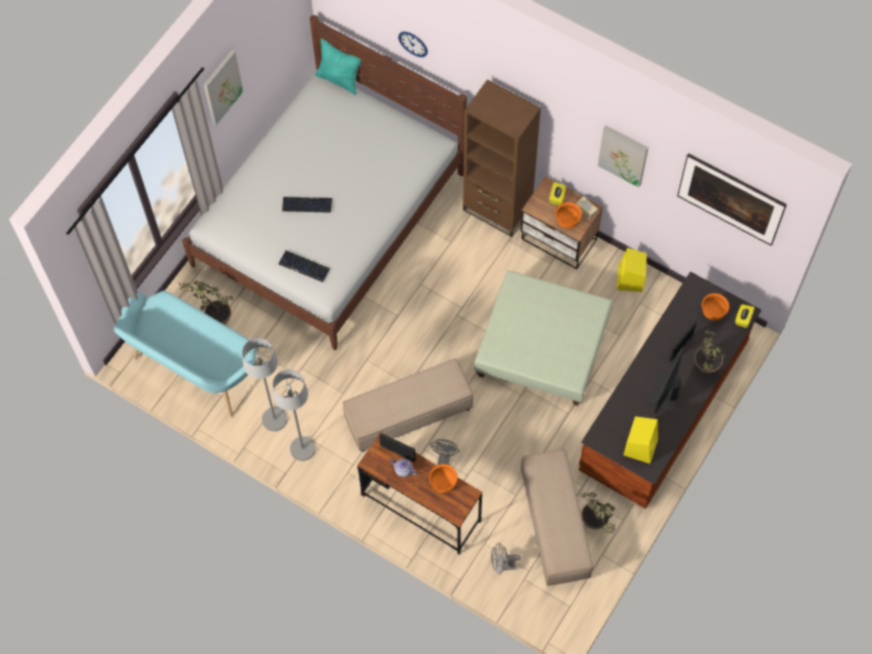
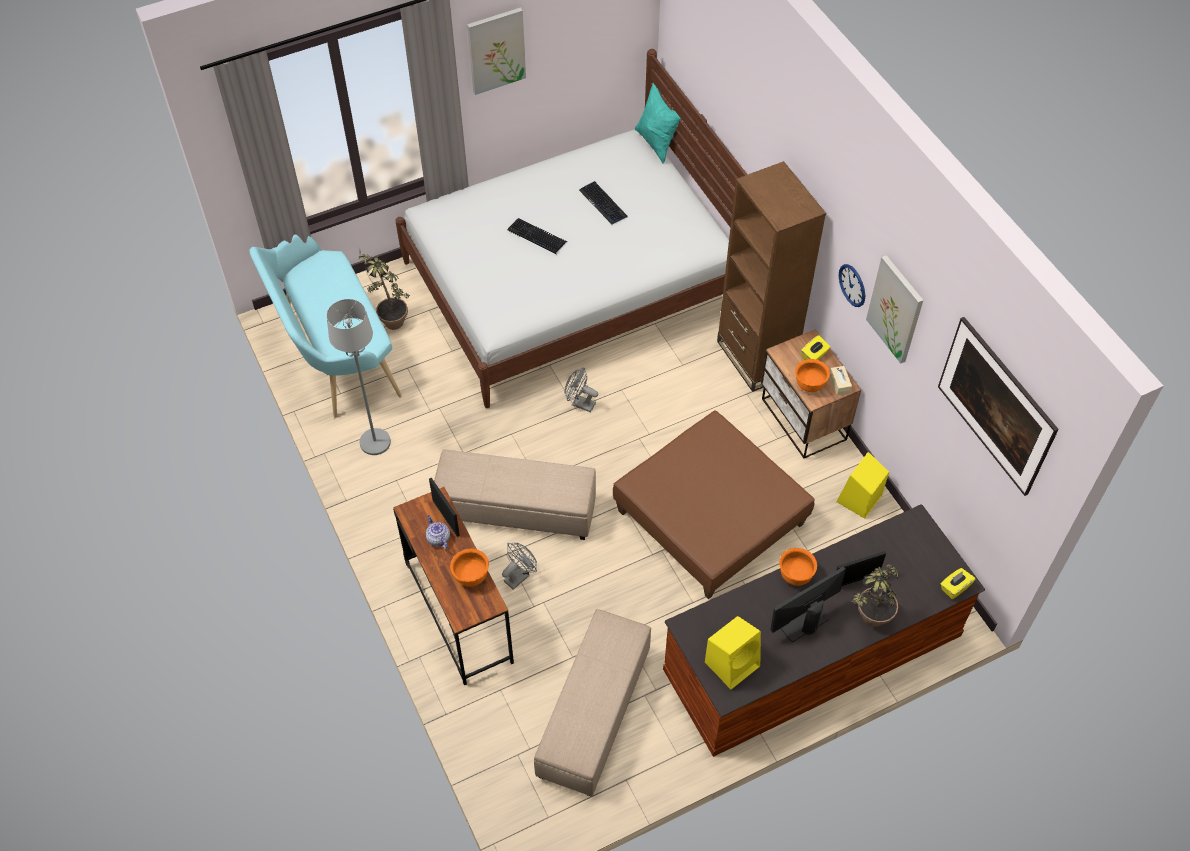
camera: 30 degrees right, 10 degrees down
grey floor lamp [273,369,316,461] -> none
keyboard [279,251,330,282] -> keyboard moved to [579,181,627,224]
wall clock [398,32,428,57] -> wall clock moved to [839,264,865,307]
green ottoman [474,270,612,406] -> brown ottoman [613,410,815,599]
grey fan [491,542,520,575] -> grey fan moved to [564,368,598,412]
potted plant [581,492,616,533] -> none
orange bowl [702,293,729,320] -> orange bowl moved to [779,548,817,586]

